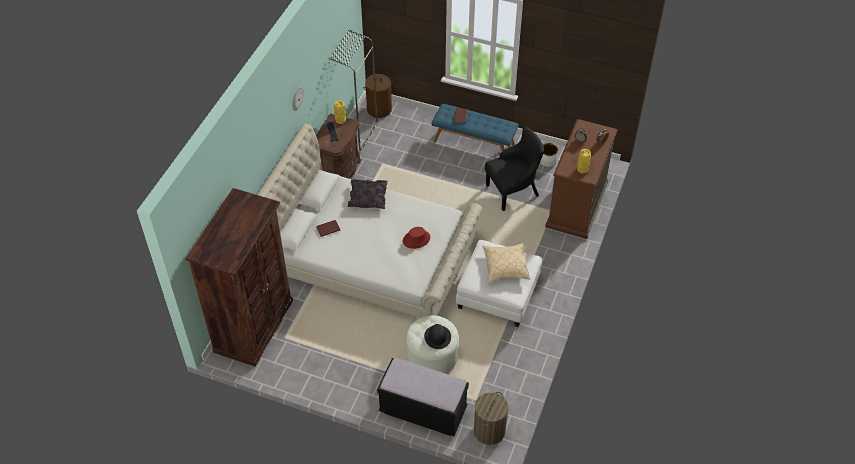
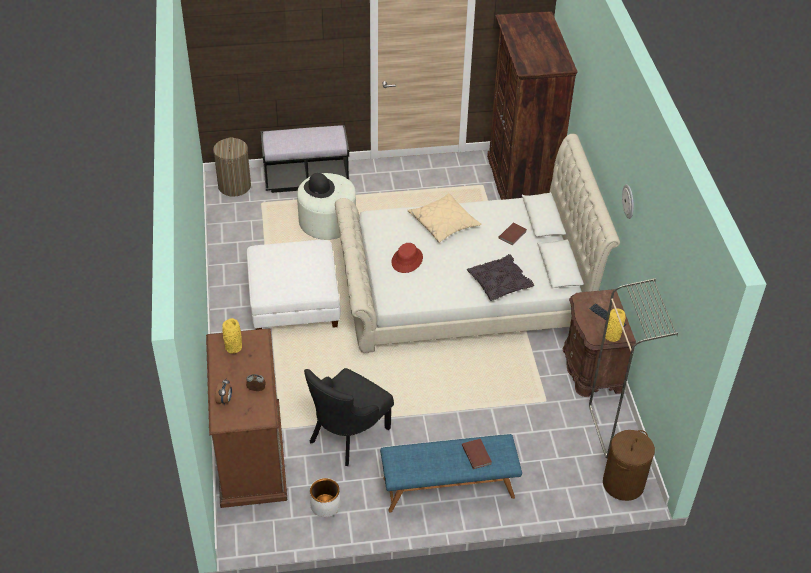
camera: 150 degrees right, 5 degrees down
beige pillow [482,243,530,282] -> beige pillow moved to [407,193,482,243]

